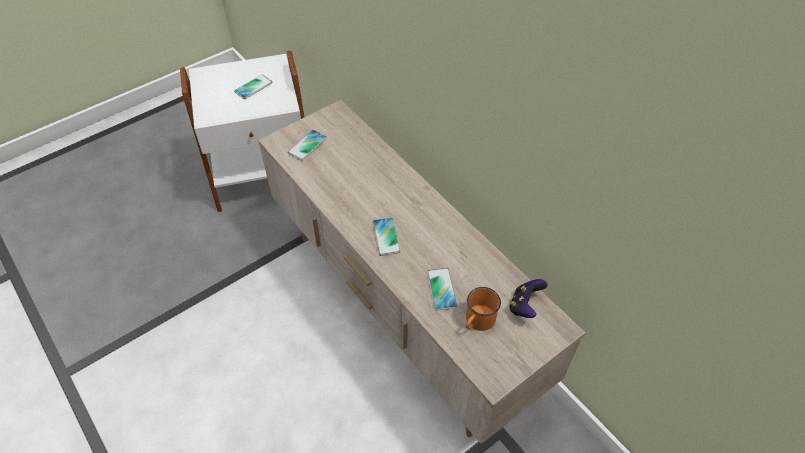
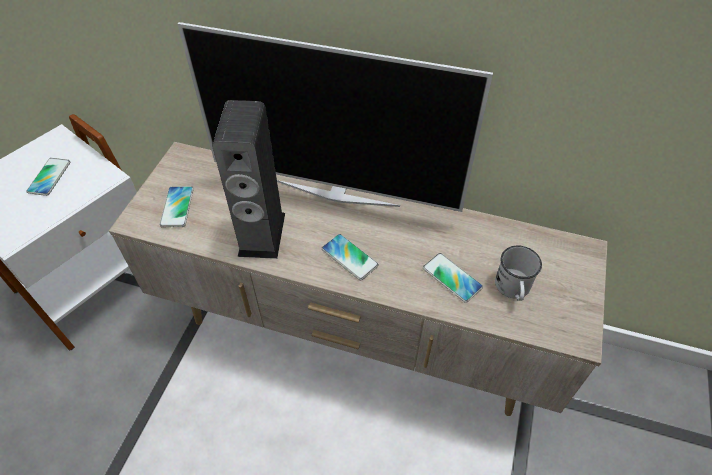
camera: 35 degrees left, 0 degrees up
orange mug [466,287,501,331] -> white mug [495,245,542,301]
game controller [509,279,548,318] -> none
none -> television [178,22,493,212]
none -> speaker [212,100,285,259]

